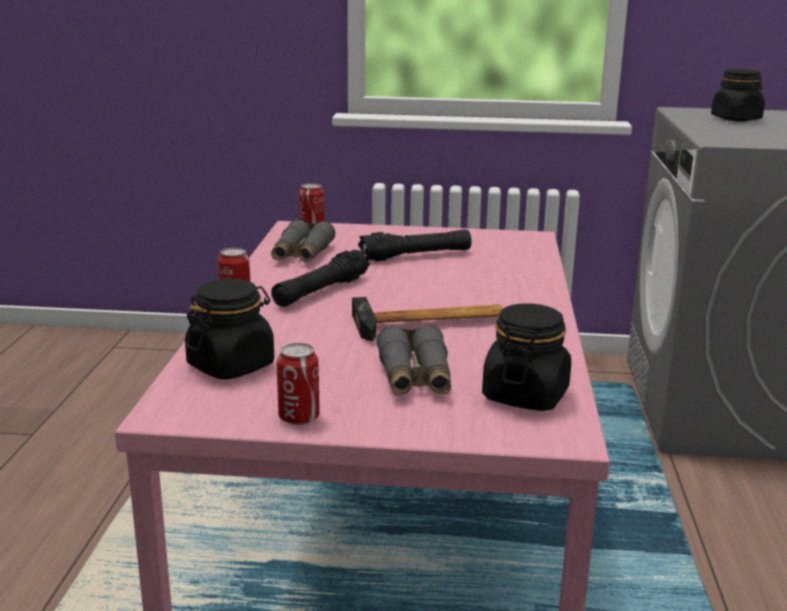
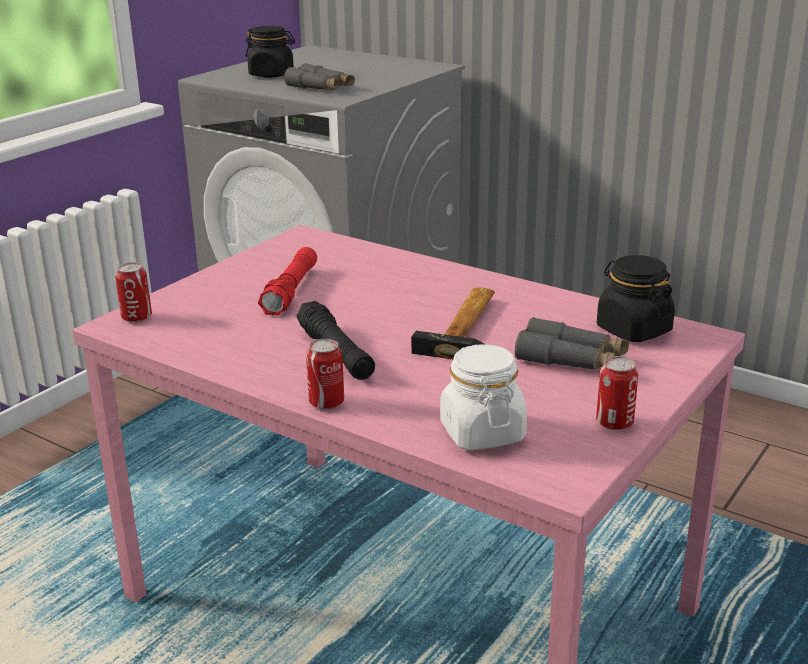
camera: 60 degrees left, 5 degrees up
black jar [185,279,274,379] -> white jar [440,344,527,450]
grey binoculars [271,220,335,262] -> grey binoculars moved to [284,63,355,90]
black flashlight [358,229,471,261] -> red flashlight [258,247,317,316]

